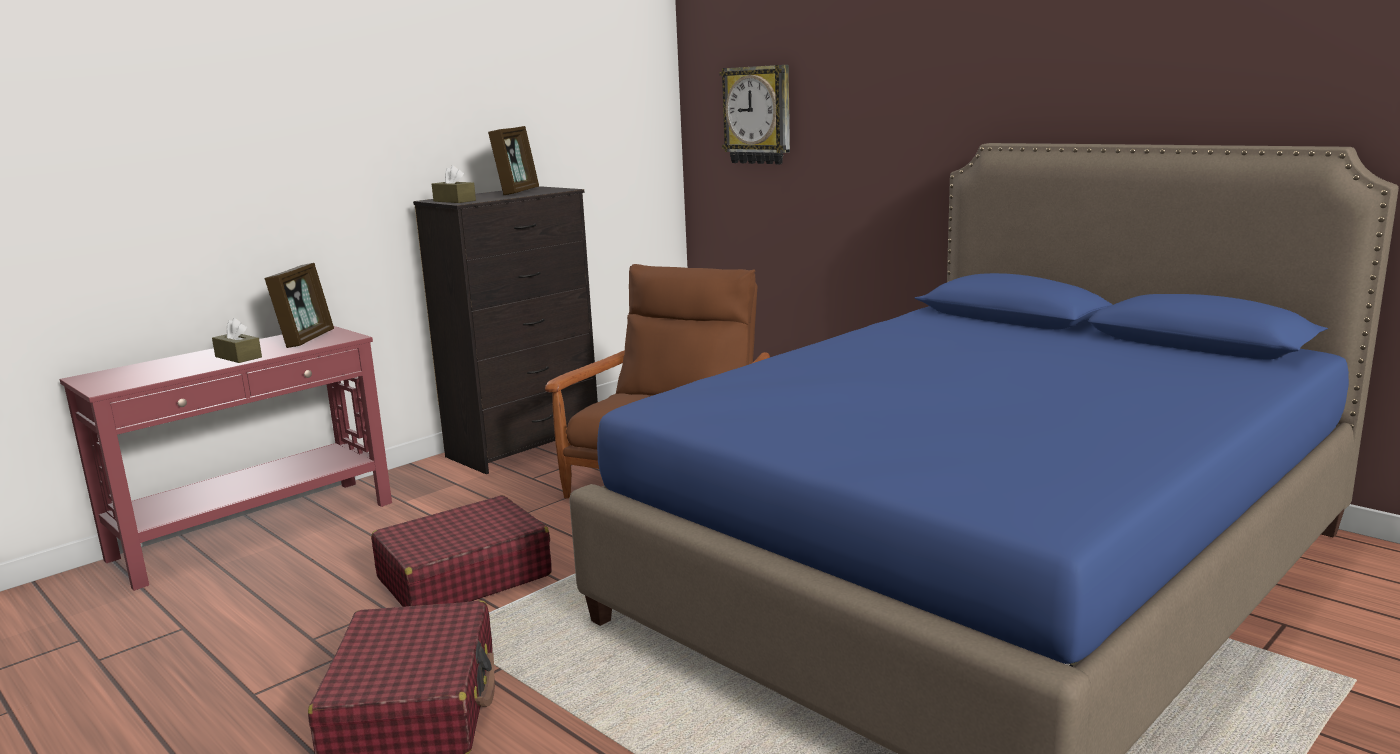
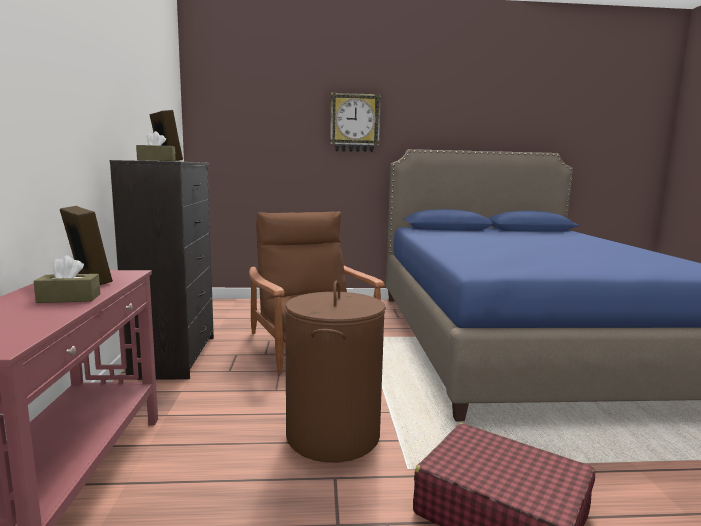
camera: 50 degrees left, 5 degrees down
red suitcase [371,495,552,607] -> brown laundry basket [285,280,386,462]
wall clock [719,65,790,165] -> wall clock moved to [330,92,381,152]

